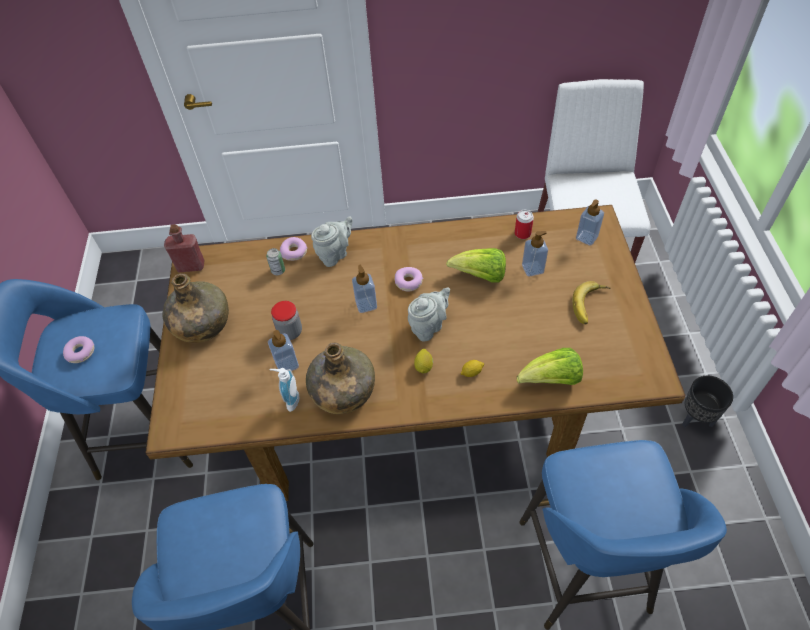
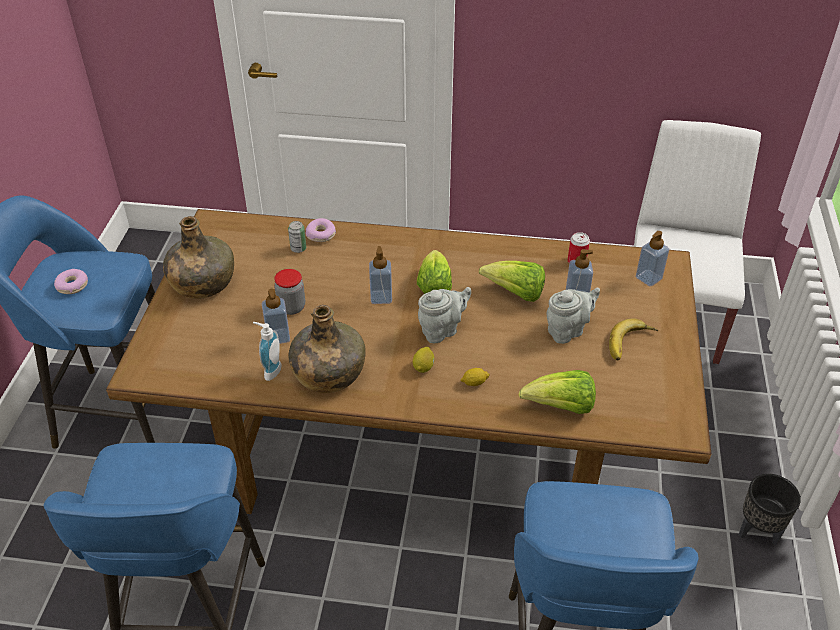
camera: 10 degrees right, 10 degrees down
red bottle [164,224,205,273] -> none
grey teapot [311,216,353,267] -> grey teapot moved to [546,288,600,344]
donut [395,267,423,291] -> lettuce [417,250,452,294]

